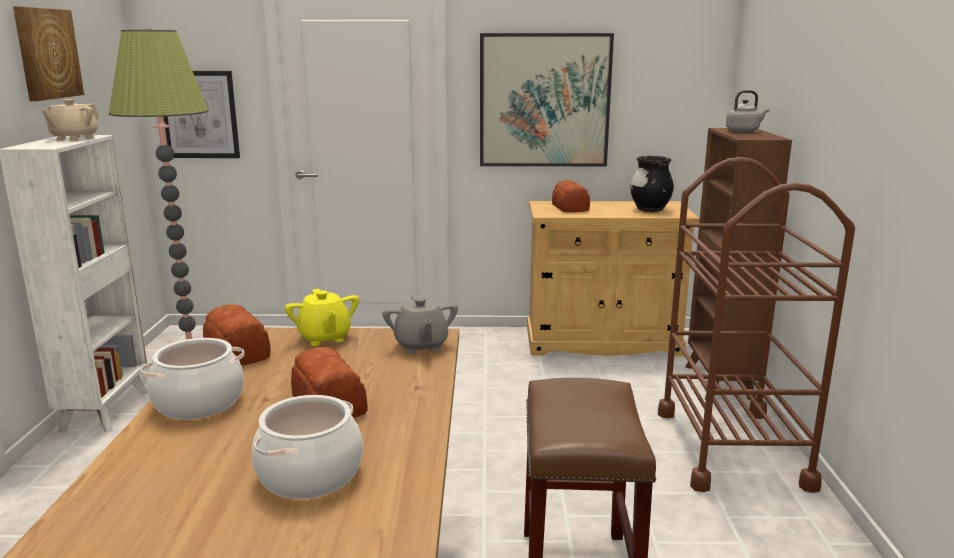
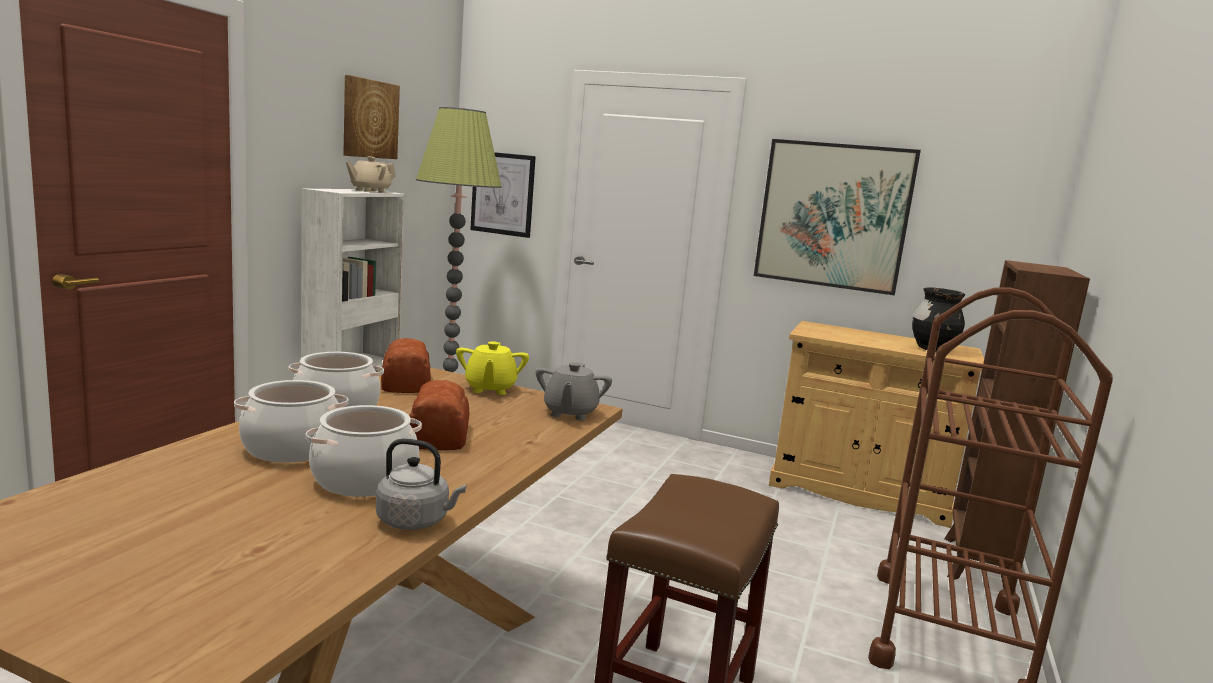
camera: 20 degrees right, 5 degrees down
bread [552,180,590,212] -> none
grey kettle [726,90,769,132] -> grey kettle moved to [376,439,466,530]
none -> cooking pot [234,380,349,462]

